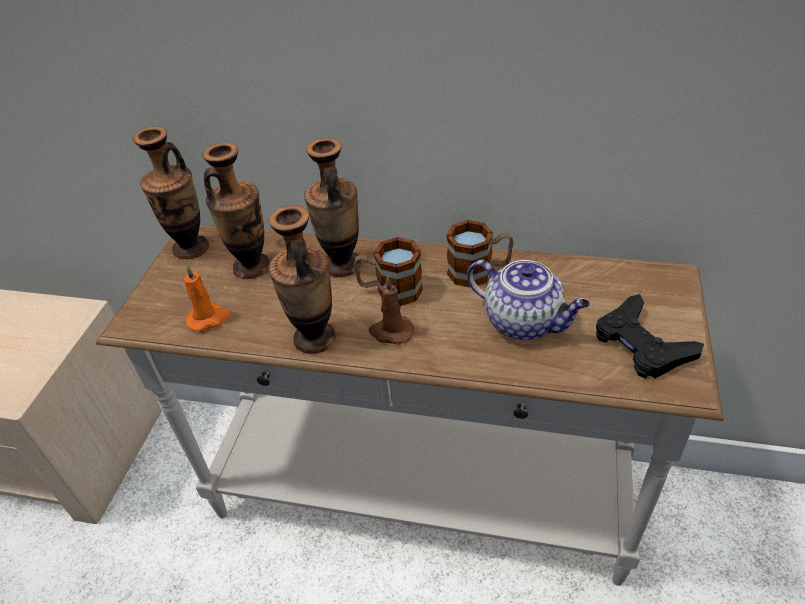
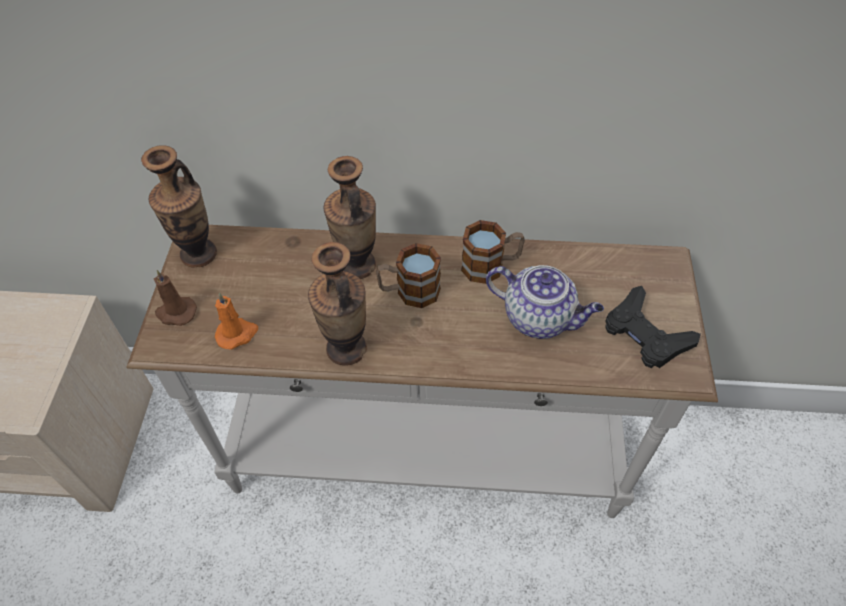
camera: 10 degrees left, 10 degrees up
vase [202,143,270,279] -> none
brown candle [369,276,414,345] -> brown candle moved to [154,270,197,326]

